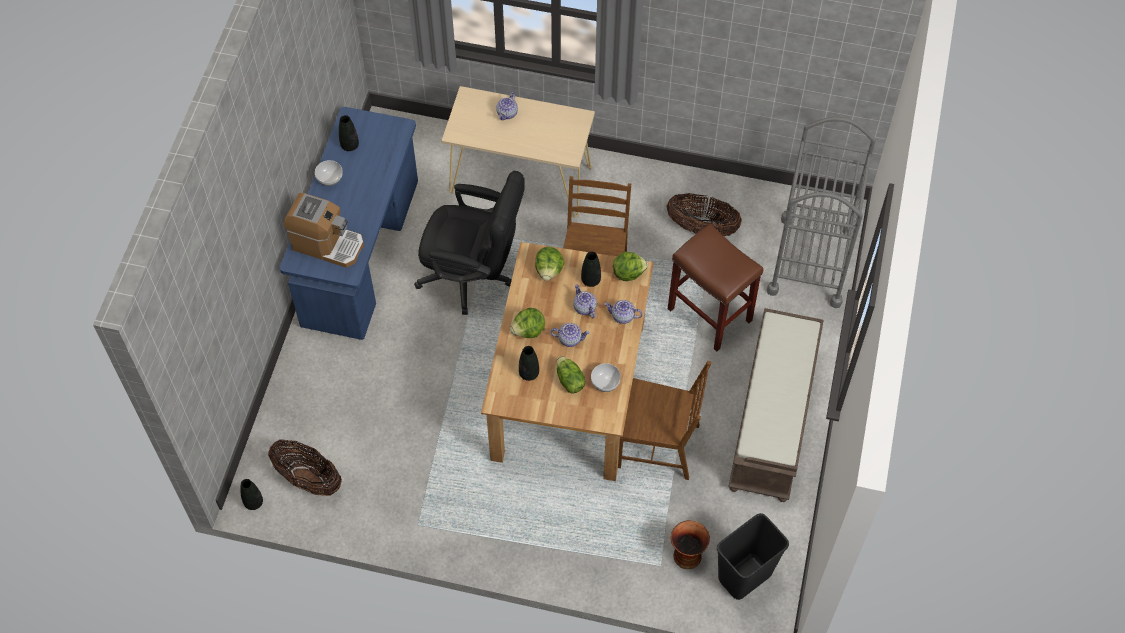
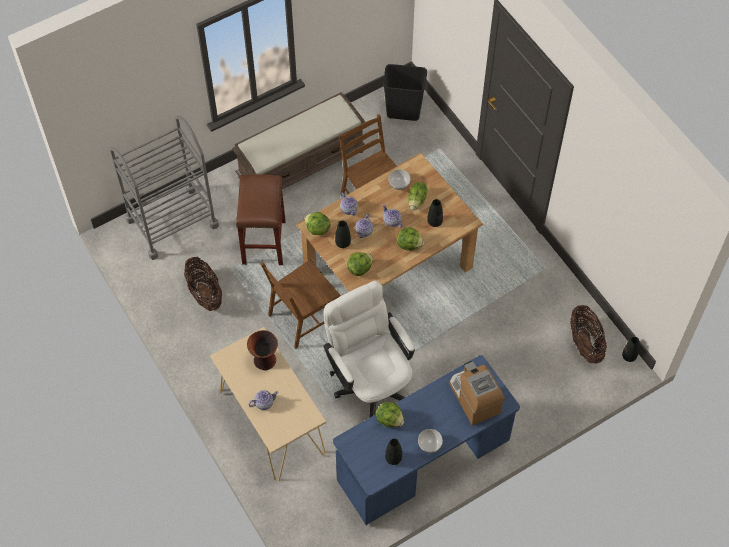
camera: 135 degrees left, 0 degrees up
black office chair [414,171,525,315] -> white office chair [323,281,415,417]
vase [671,520,710,569] -> vase moved to [247,330,278,370]
none -> lettuce [376,402,404,428]

